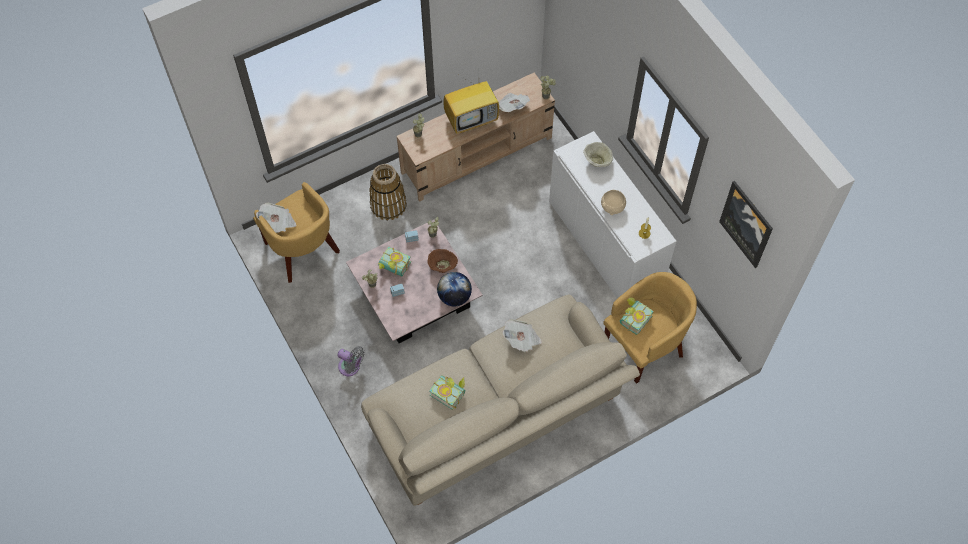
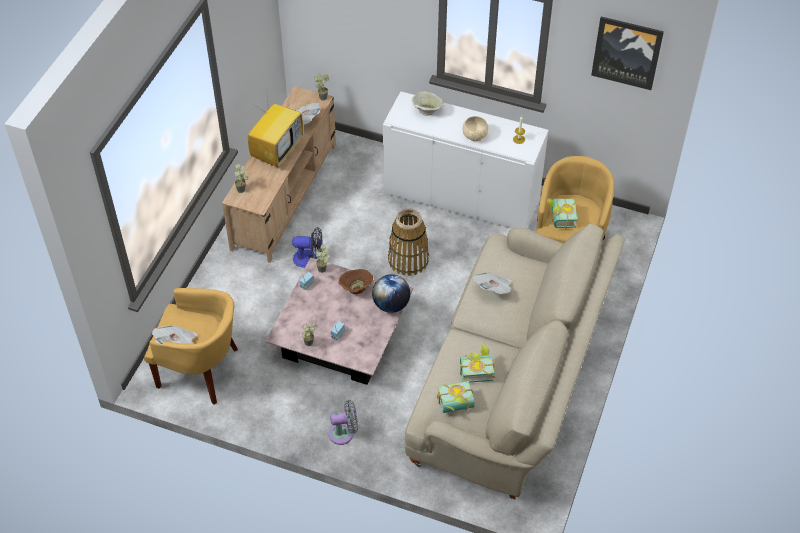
camera: 40 degrees left, 10 degrees down
basket [369,164,407,221] -> basket moved to [388,208,429,276]
book [378,247,411,277] -> book moved to [437,381,475,413]
none -> fan [292,227,323,268]

